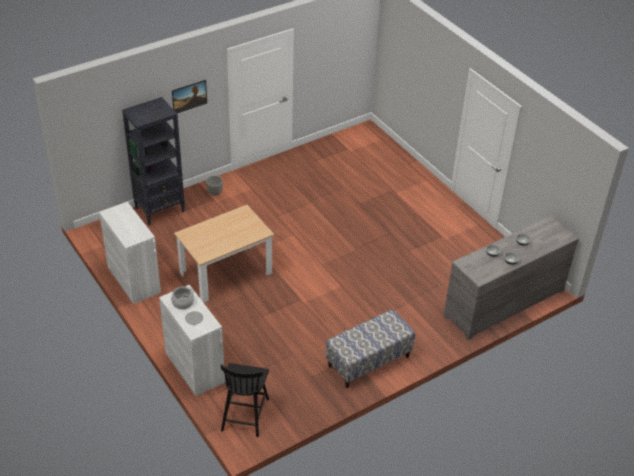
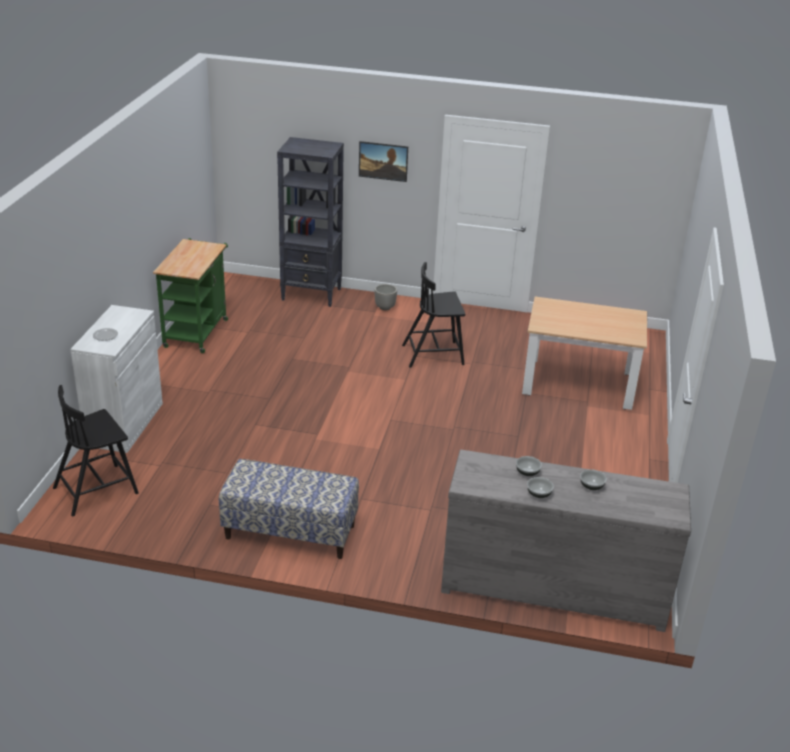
camera: 45 degrees right, 10 degrees down
white cabinet [99,202,161,304] -> green cart [153,238,228,353]
cooking pot [171,286,194,309] -> none
beige dining table [174,204,274,303] -> beige dining table moved to [522,297,647,410]
none -> black chair [402,262,465,368]

